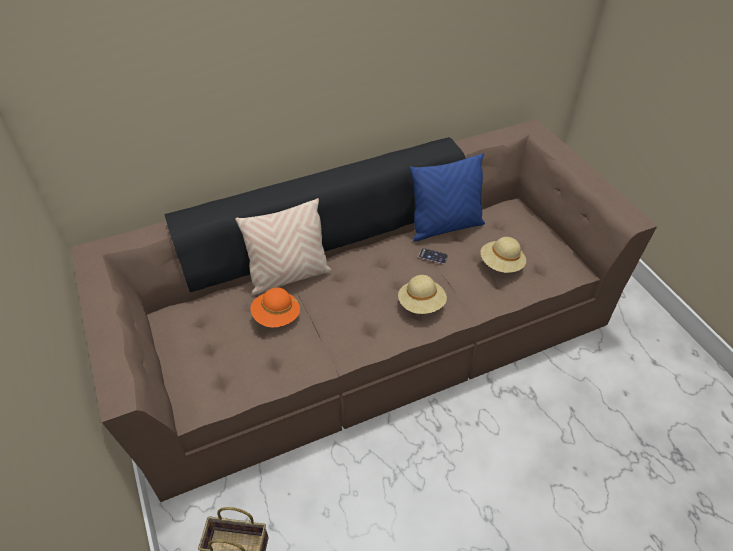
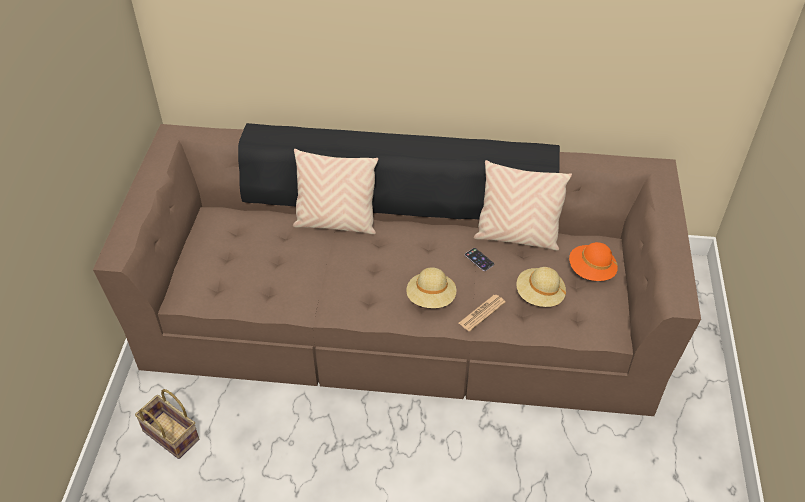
camera: 30 degrees right, 0 degrees up
orange hat [250,288,300,327] -> orange hat moved to [569,242,618,281]
blue pillow [410,153,485,242] -> beige pillow [473,160,572,250]
none -> newspaper [459,295,506,332]

